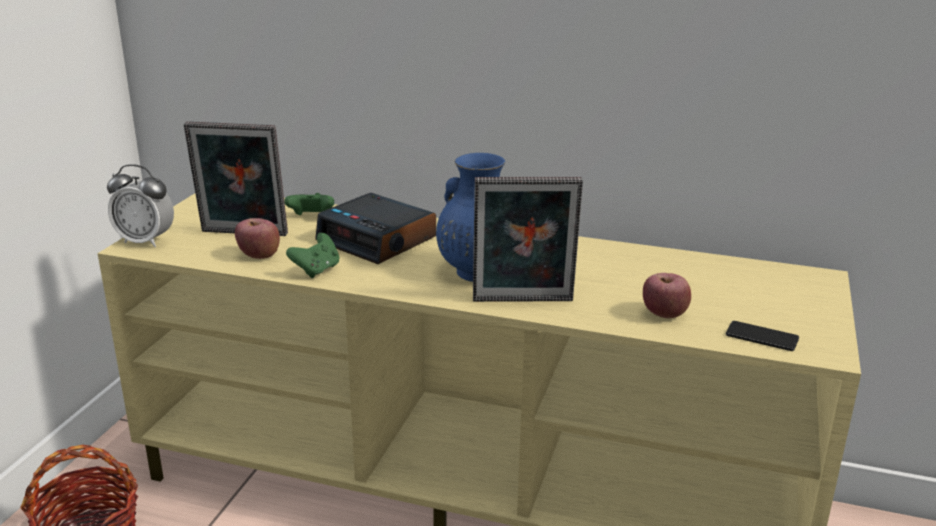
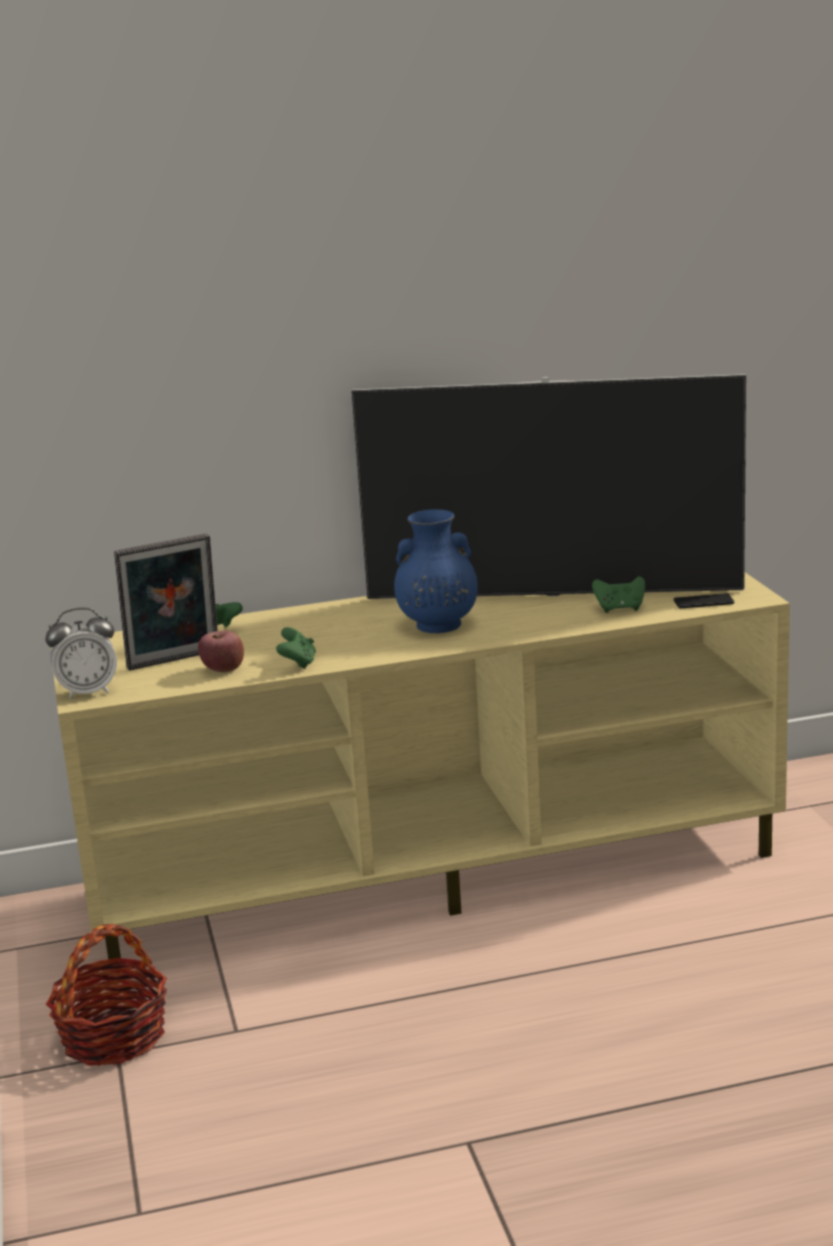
camera: 30 degrees left, 5 degrees down
alarm clock [315,193,436,264] -> none
picture frame [473,177,583,302] -> none
apple [643,273,691,318] -> green game controller [592,576,645,613]
none -> television [351,374,746,599]

